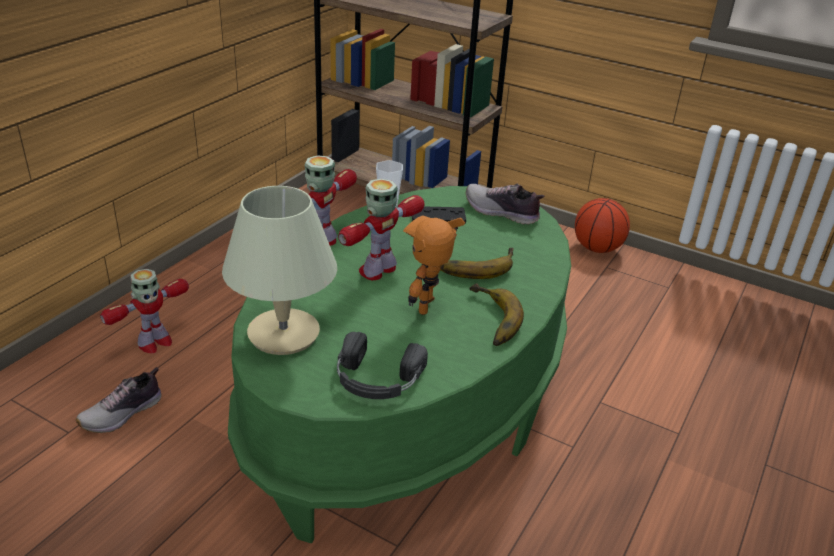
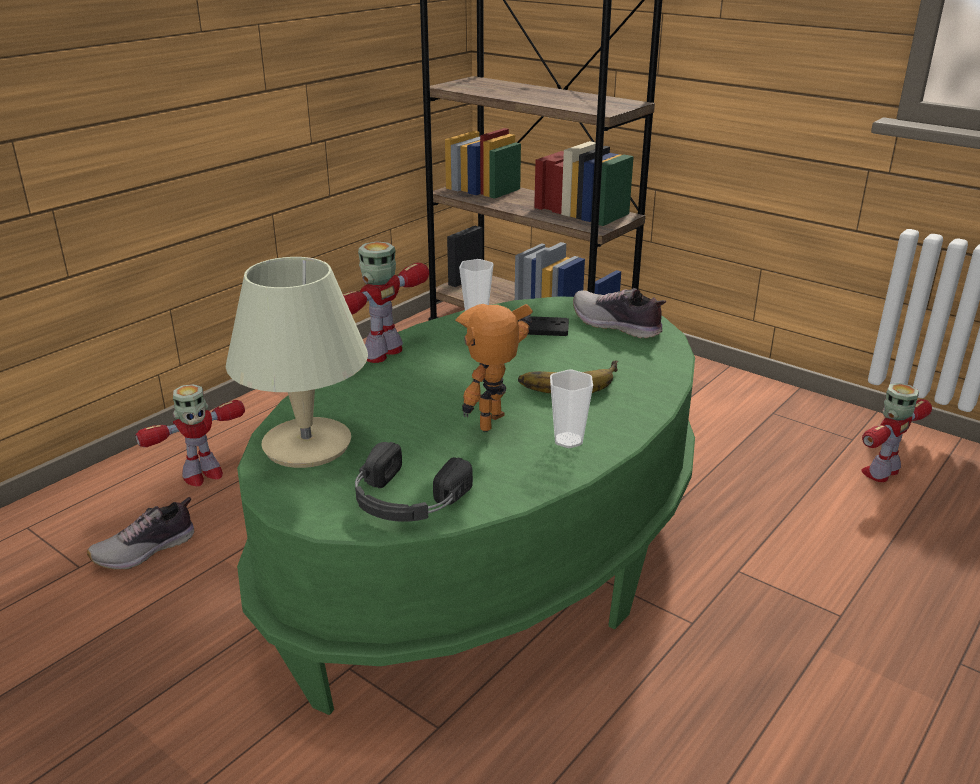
camera: 10 degrees right, 5 degrees down
toy robot [338,179,425,280] -> toy robot moved to [861,383,932,482]
banana [469,283,524,346] -> cup [550,370,593,448]
basketball [575,198,630,253] -> none

